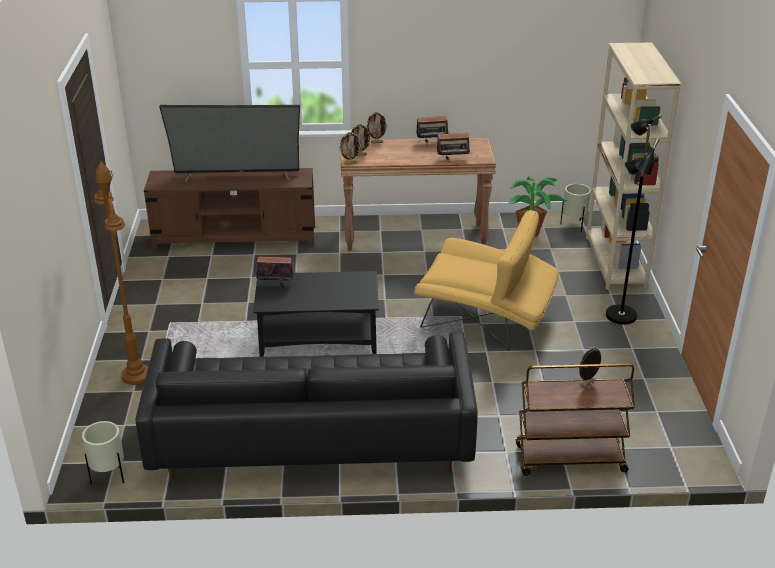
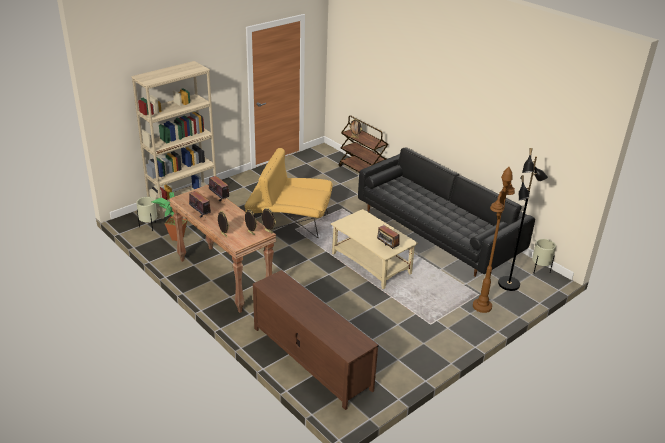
camera: 130 degrees left, 0 degrees up
television [159,105,300,182] -> none
black coffee table [253,271,379,357] -> beige coffee table [331,209,418,289]
yellow armchair [414,210,559,350] -> yellow armchair turned 60 degrees counterclockwise [244,148,333,238]
black floor lamp [606,114,662,325] -> black floor lamp moved to [498,148,548,291]

